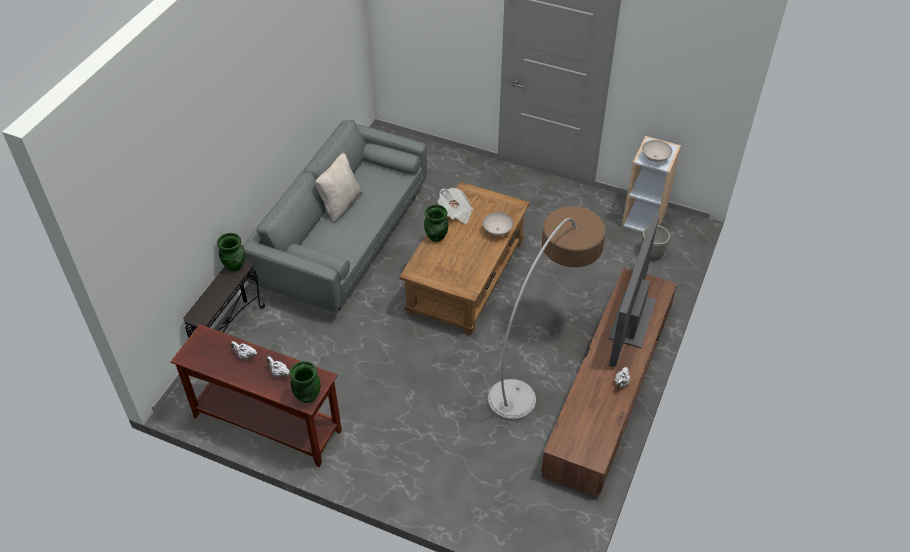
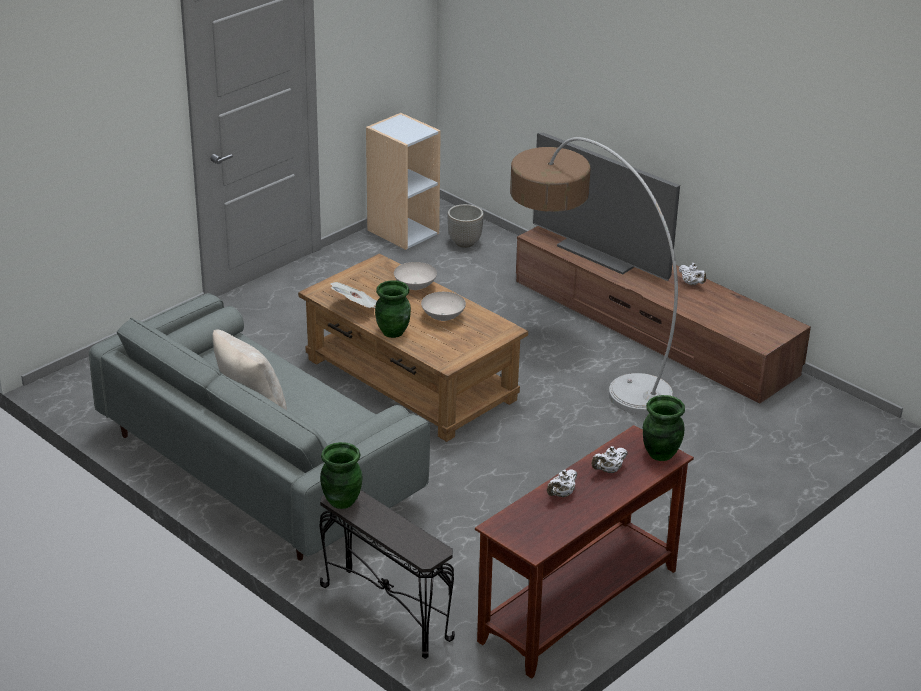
camera: 70 degrees left, 15 degrees down
white bowl [642,140,672,162] -> white bowl moved to [421,292,466,321]

